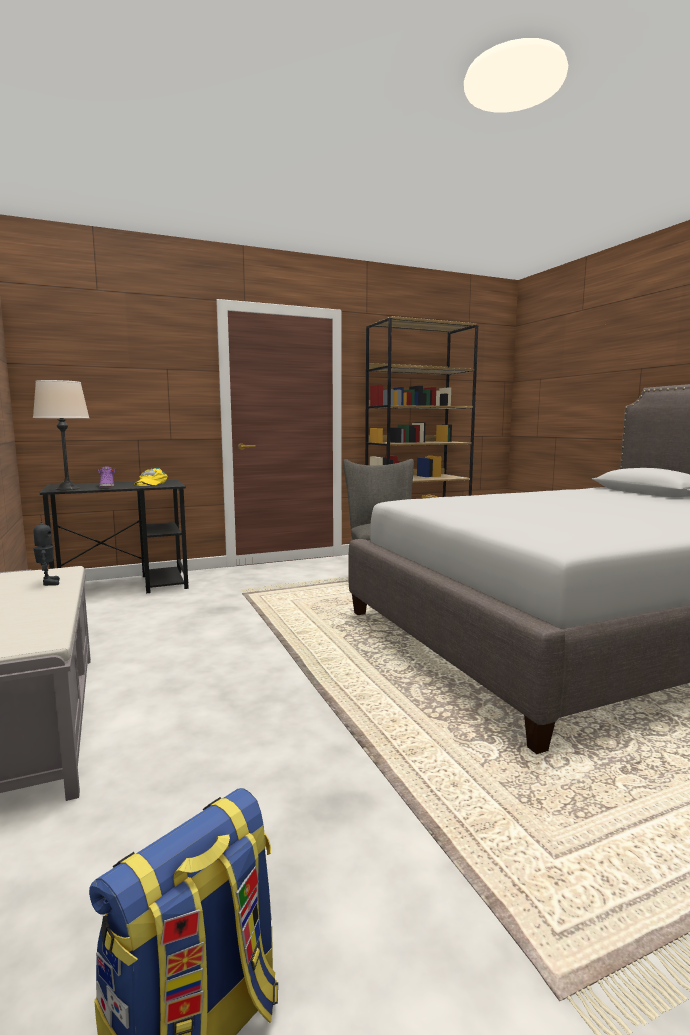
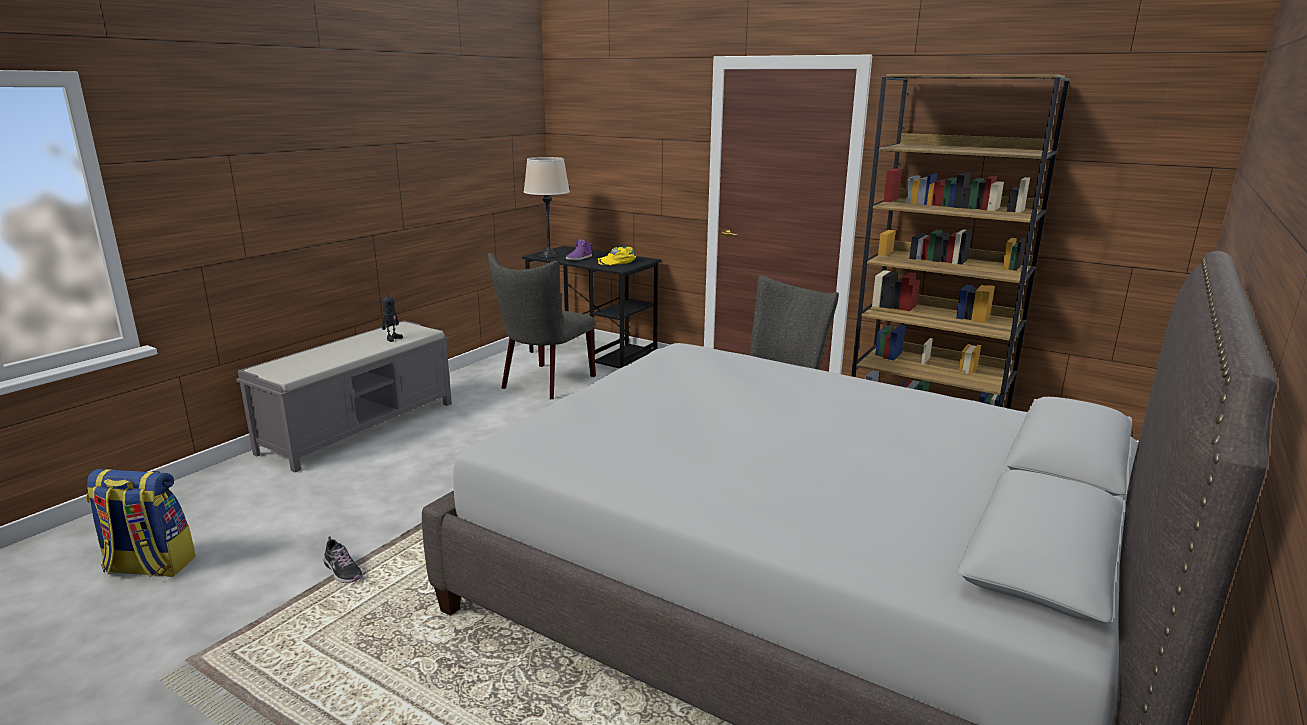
camera: 55 degrees right, 10 degrees up
none -> shoe [324,536,363,583]
none -> grey chair [488,253,596,399]

